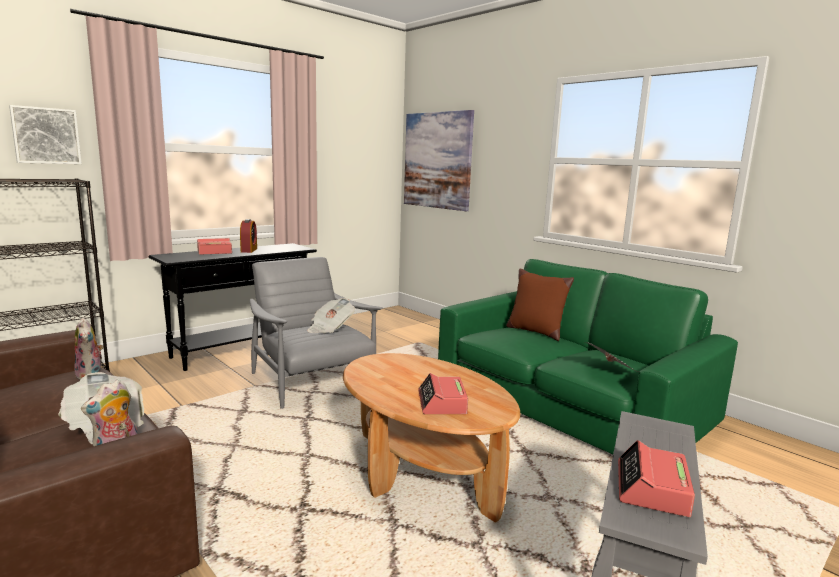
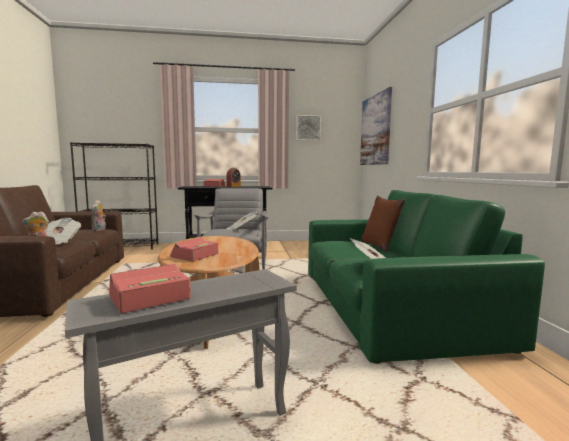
camera: 35 degrees right, 5 degrees down
picture [9,105,82,164] -> picture moved to [296,115,321,141]

